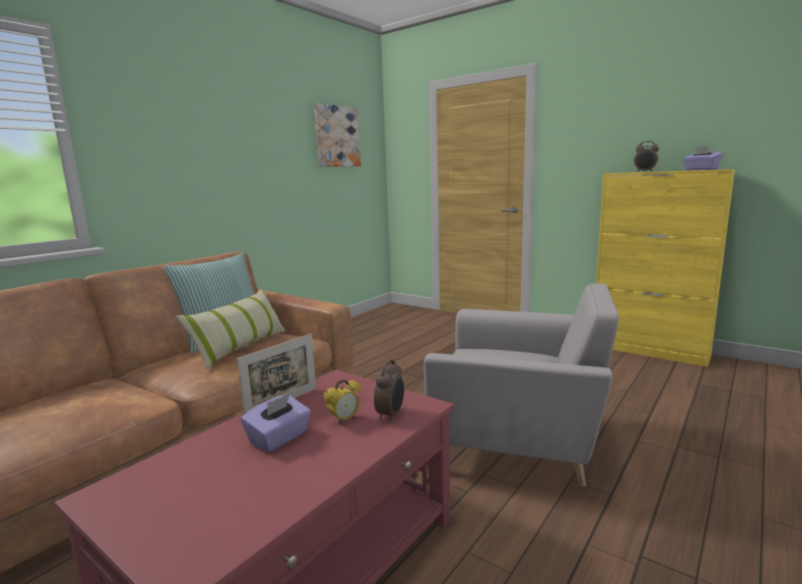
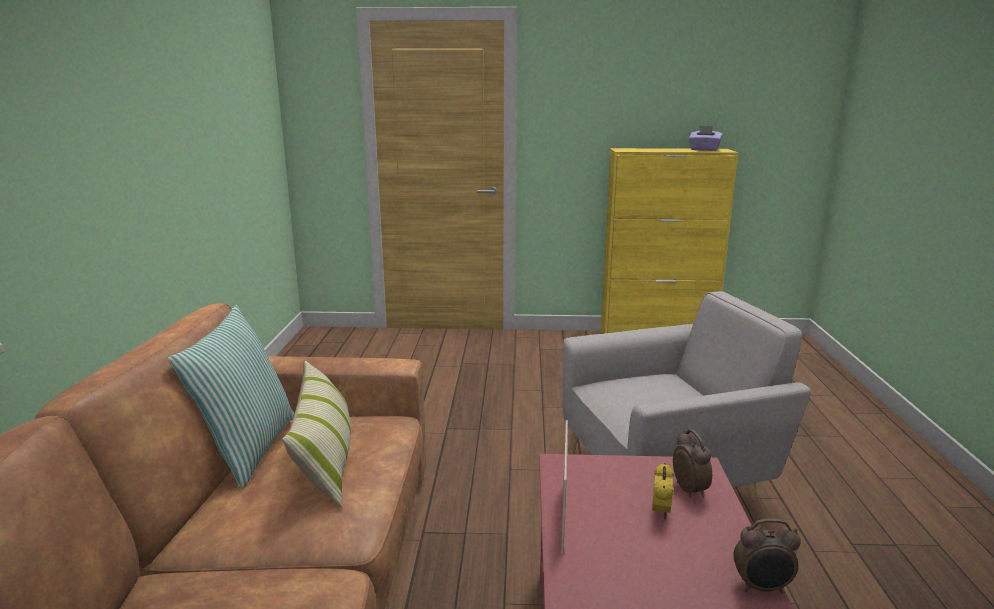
camera: 35 degrees left, 5 degrees up
purple tissue box [241,394,311,452] -> none
picture [314,103,361,167] -> none
alarm clock [634,141,659,172] -> alarm clock moved to [733,519,801,593]

